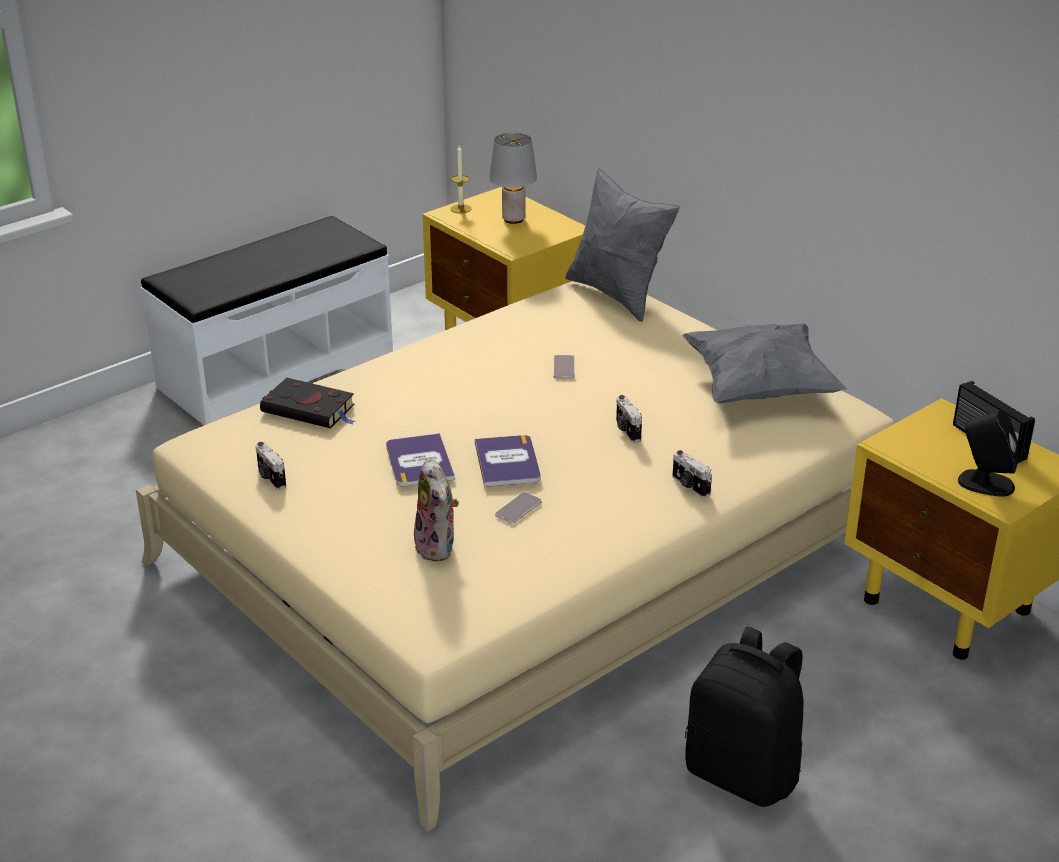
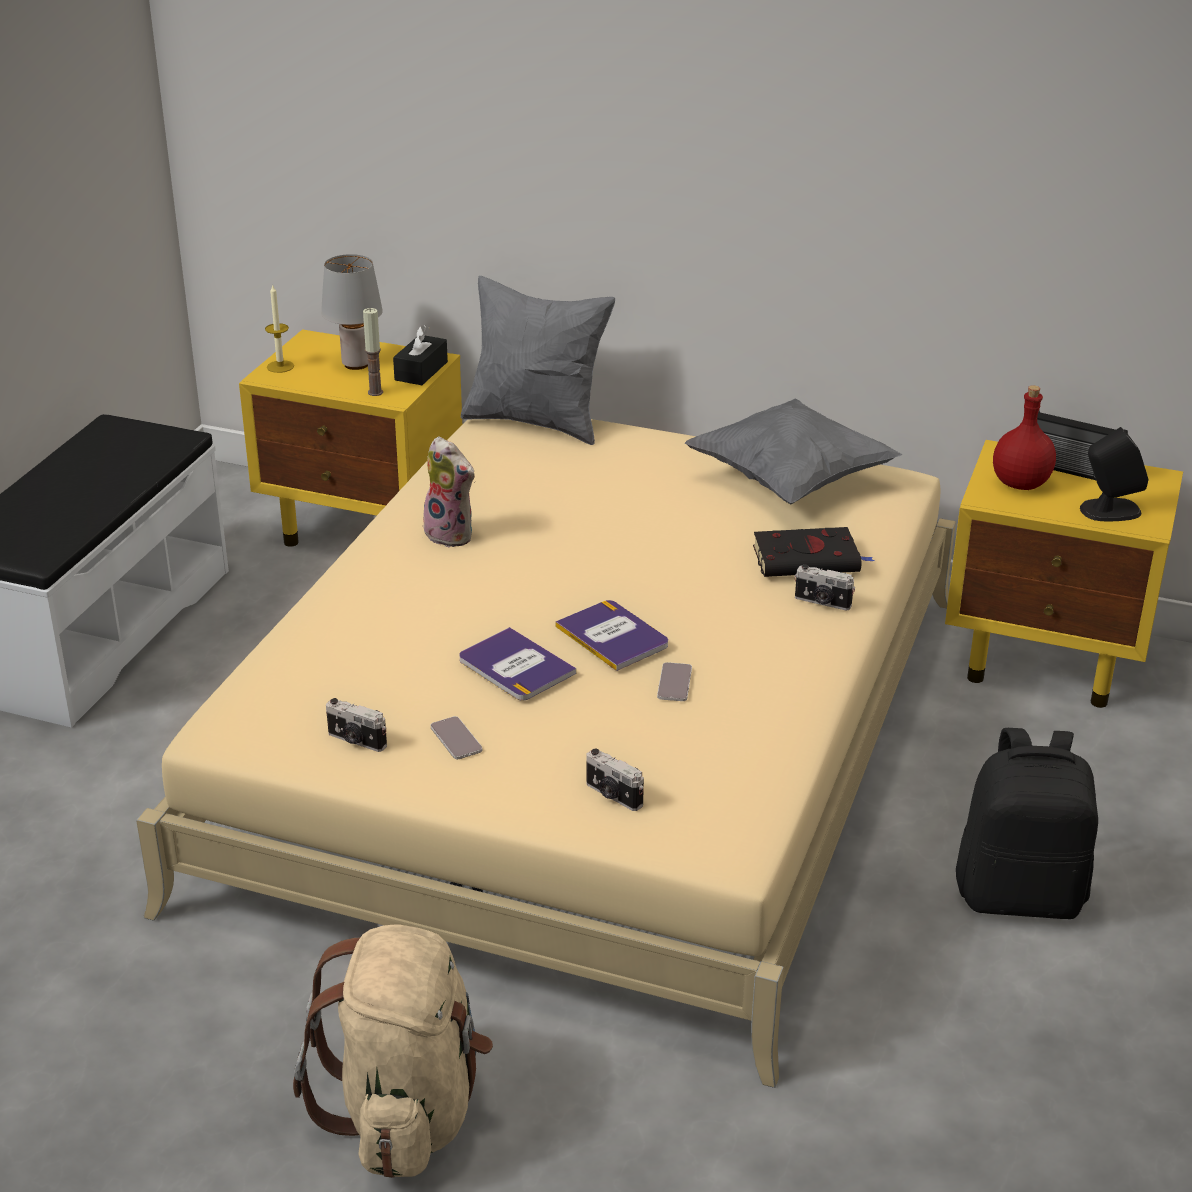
camera: 30 degrees left, 0 degrees up
black book [260,378,356,428] -> black book moved to [753,527,874,577]
plush toy [414,457,459,561] -> plush toy moved to [423,436,475,548]
phone [554,355,575,379] -> phone moved to [431,716,482,759]
camera [616,395,642,443] -> camera moved to [586,748,644,811]
none -> beige backpack [293,924,493,1178]
none -> candle [363,308,383,396]
none -> black tissue box [393,325,448,385]
none -> red bottle [993,385,1056,490]

